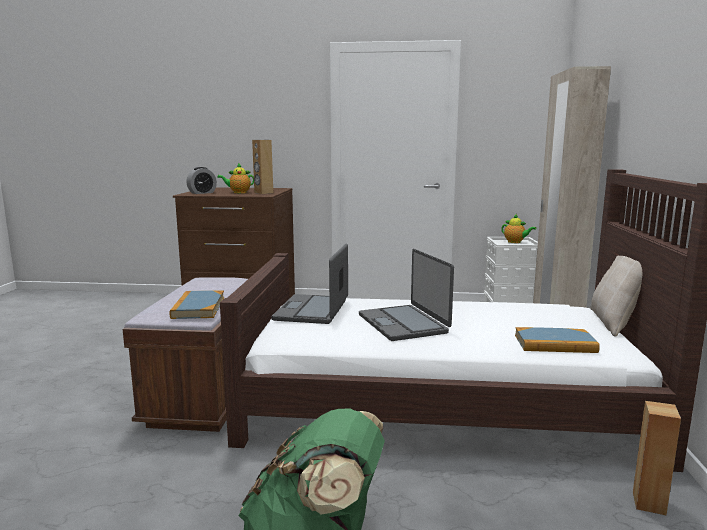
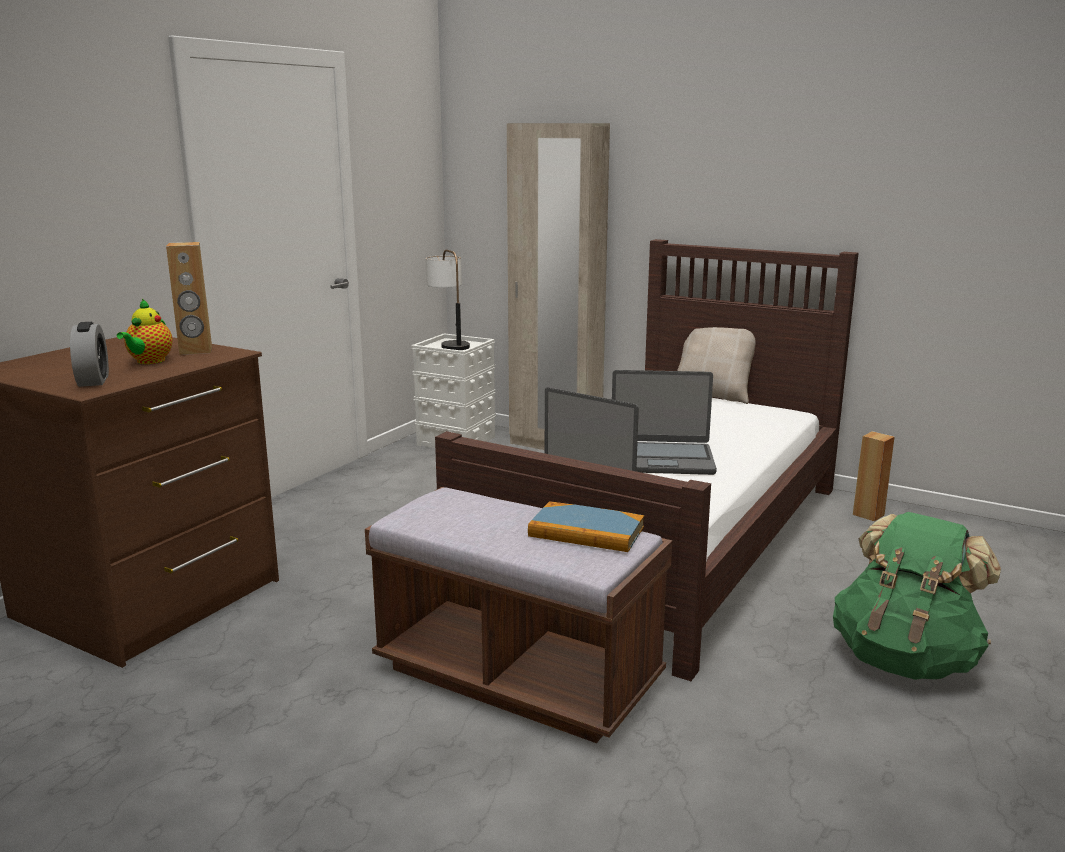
camera: 65 degrees left, 5 degrees up
teapot [501,214,536,243] -> table lamp [426,250,470,350]
book [515,327,600,353] -> none

